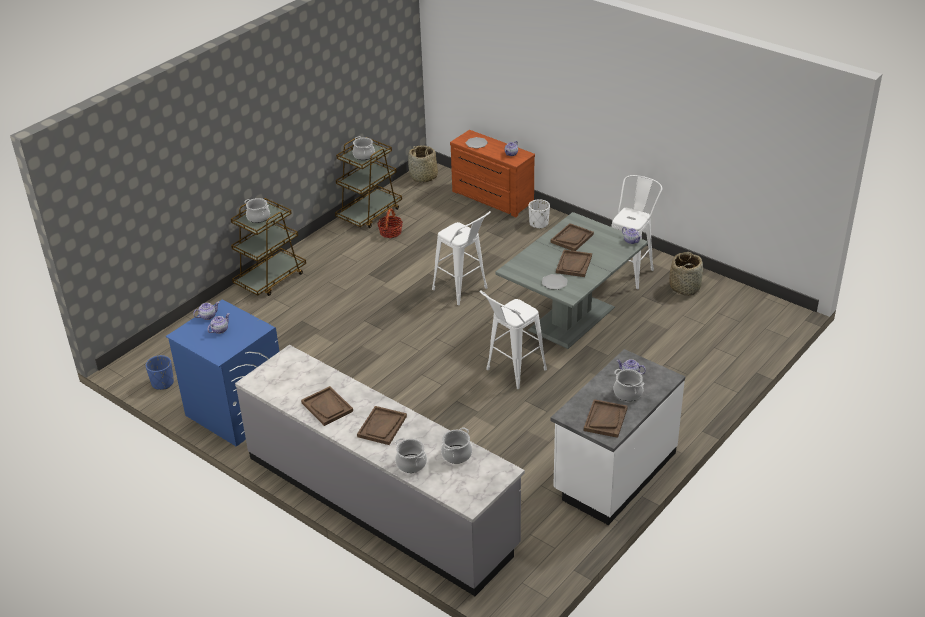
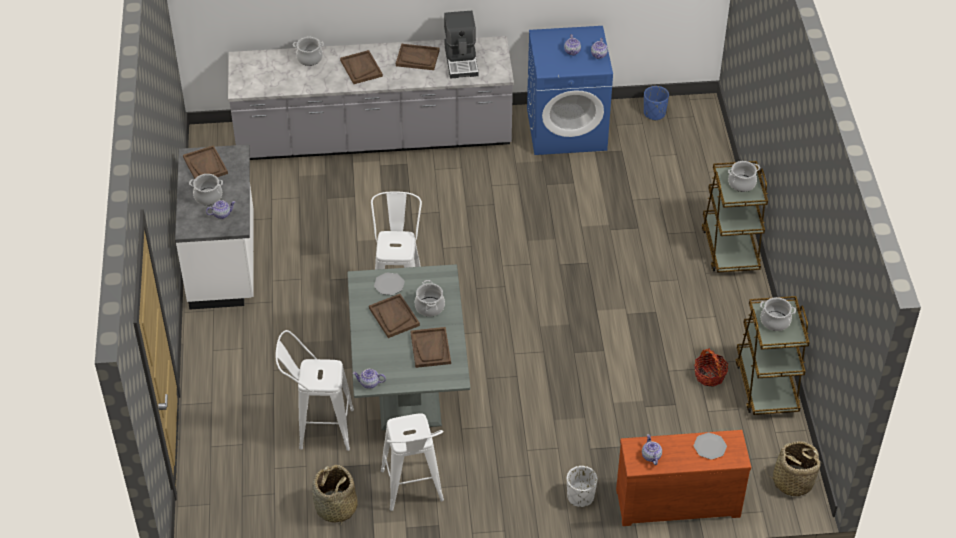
camera: 135 degrees right, 10 degrees up
white stool [432,211,491,305] -> white stool moved to [276,330,354,451]
cooking pot [441,428,472,464] -> cooking pot moved to [415,280,445,317]
none -> coffee machine [444,11,479,79]

